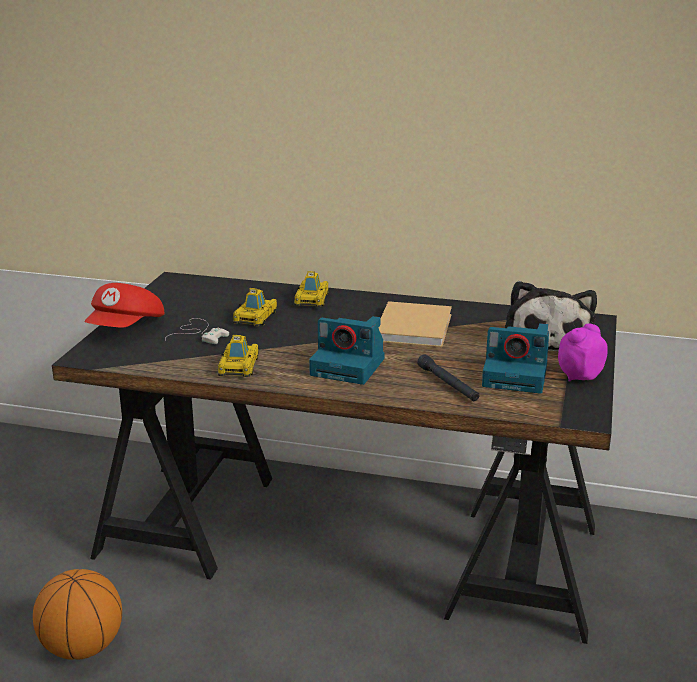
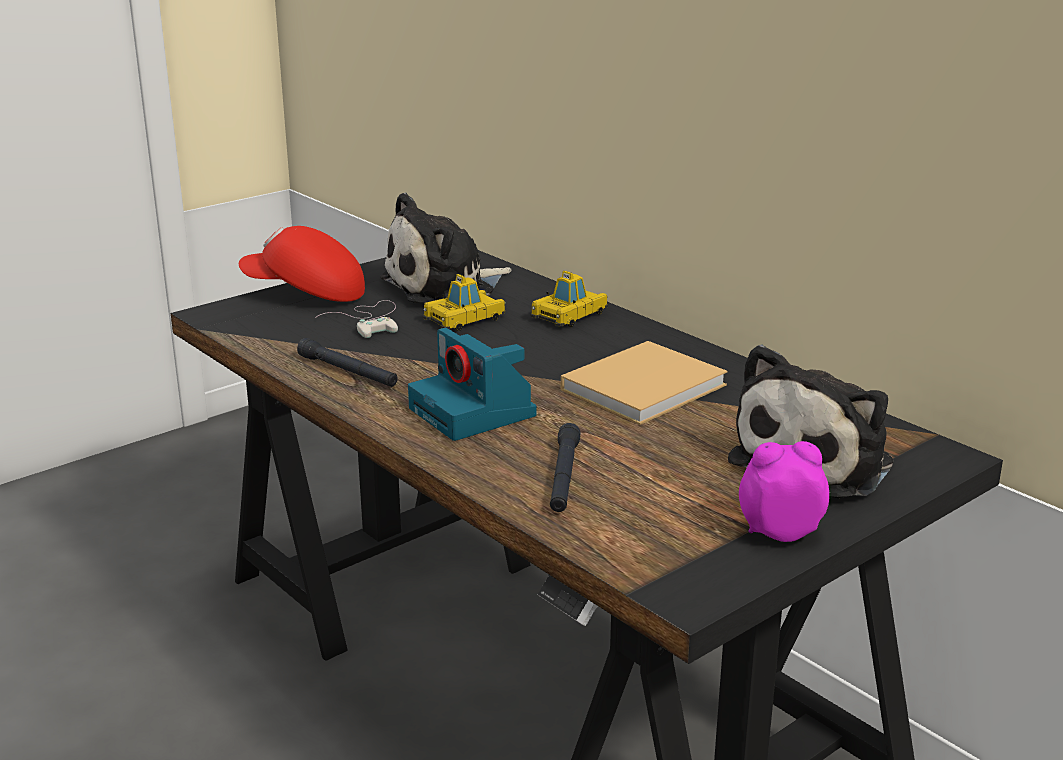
camera: 35 degrees right, 0 degrees up
basketball [33,569,122,660] -> none
red cap [84,283,165,328] -> red cap turned 45 degrees clockwise [239,226,365,302]
toy car [218,335,259,377] -> black flashlight [297,338,398,387]
camera [482,323,549,394] -> none
none -> plush toy [380,192,512,303]

